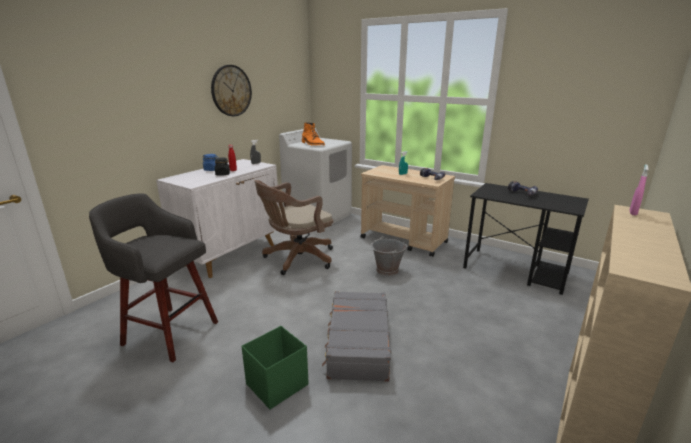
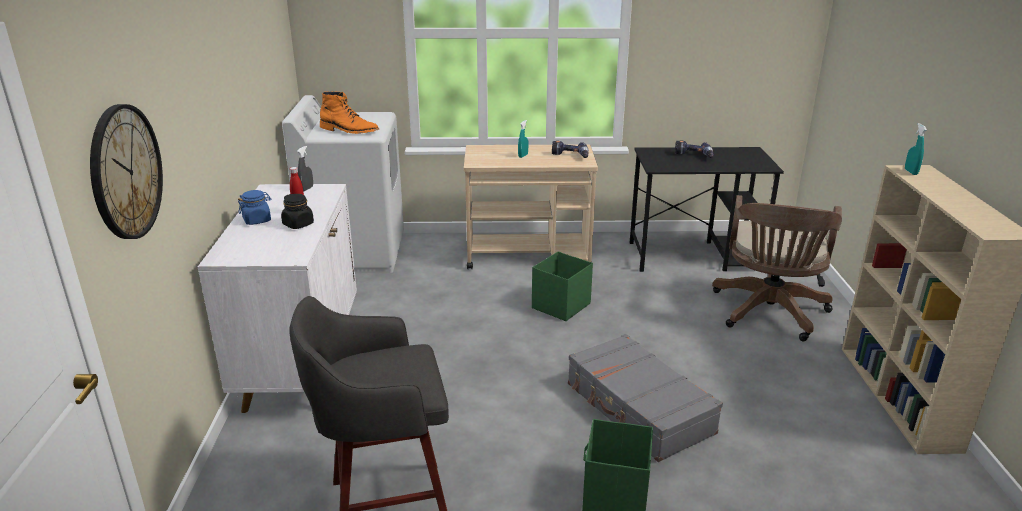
camera: 35 degrees left, 5 degrees up
wall clock [211,65,252,116] -> wall clock moved to [90,104,163,239]
brown office chair [254,180,333,275] -> brown office chair moved to [712,195,842,341]
grey bucket [371,236,407,276] -> green storage box [532,251,593,321]
pink spray bottle [630,164,649,215] -> turquoise spray bottle [905,123,927,175]

